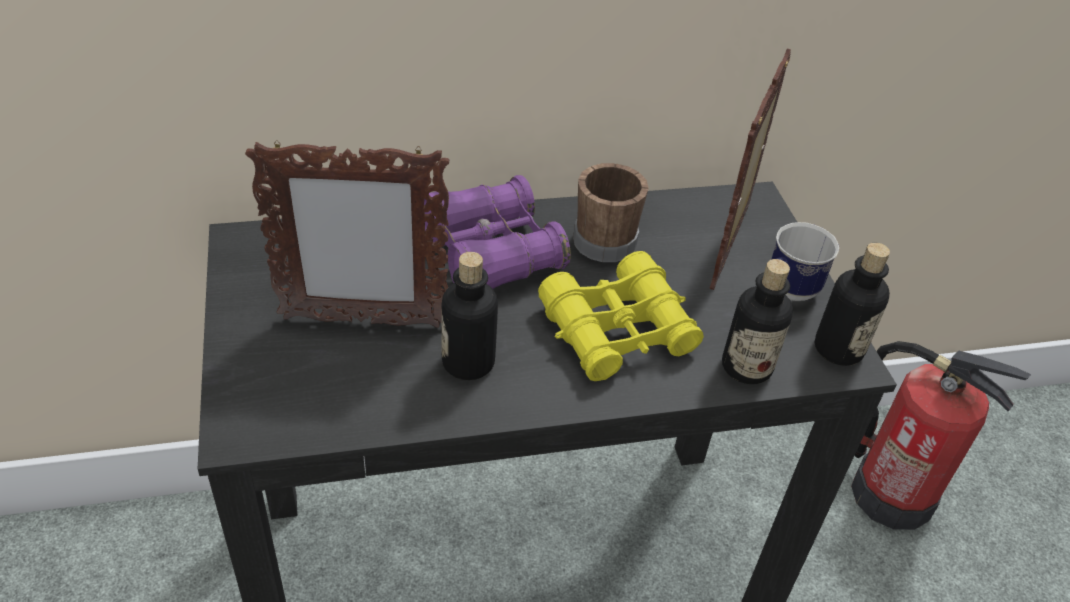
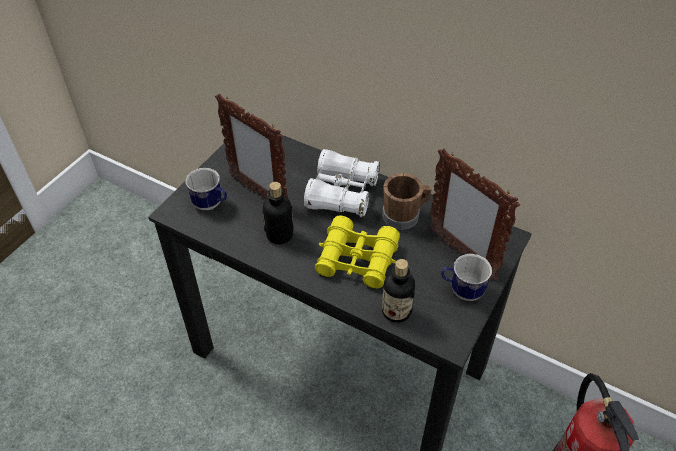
camera: 45 degrees right, 5 degrees up
purple binoculars [424,175,571,289] -> white binoculars [304,149,380,217]
picture frame [710,49,791,290] -> picture frame turned 105 degrees counterclockwise [429,148,520,280]
bottle [815,243,890,366] -> none
none -> mug [186,168,227,210]

